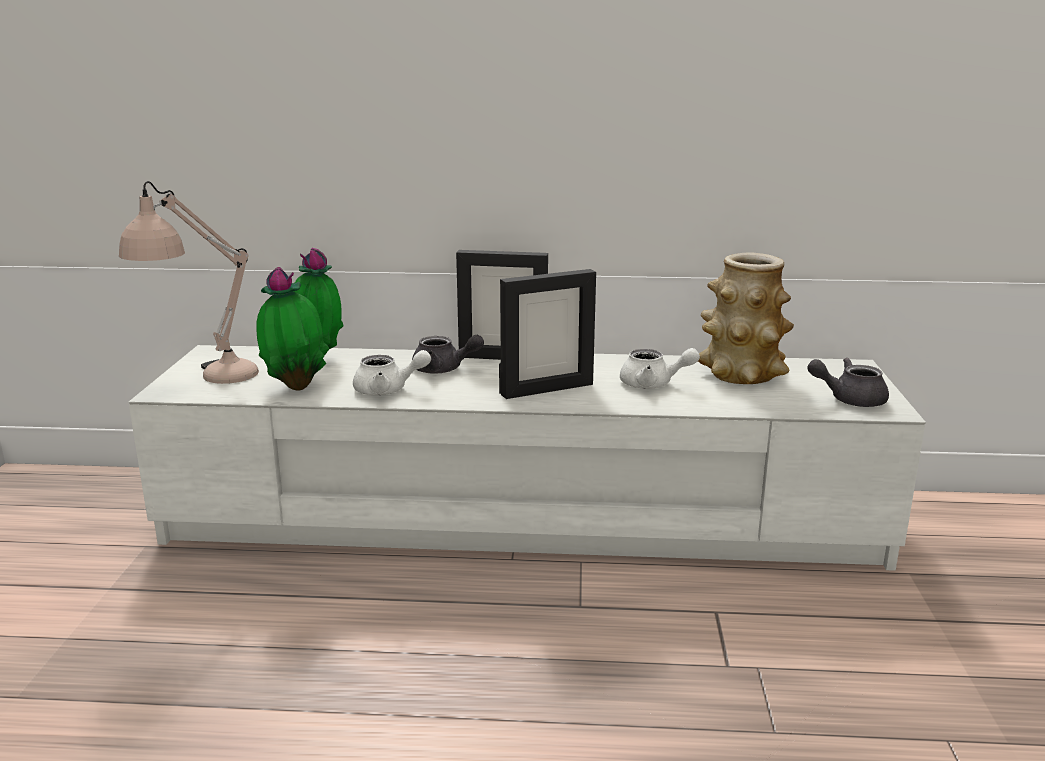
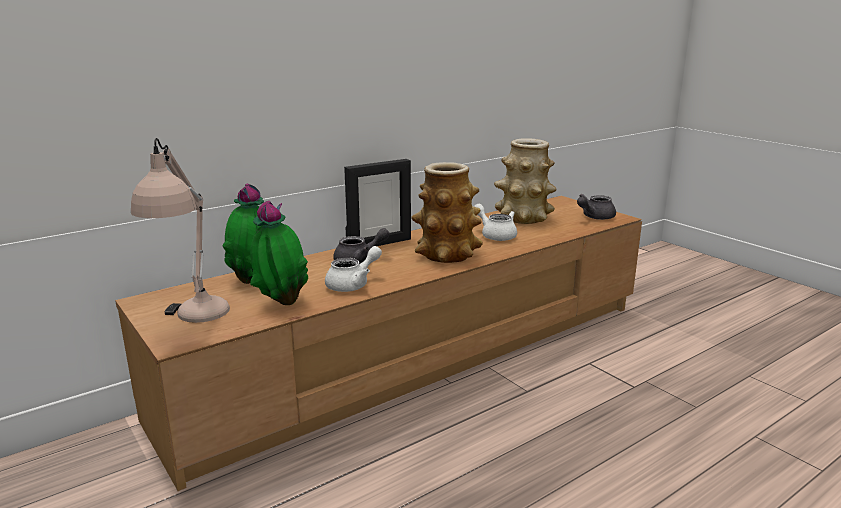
camera: 40 degrees left, 0 degrees up
white tv stand [129,345,926,571] -> brown tv stand [115,196,642,491]
picture frame [499,269,596,399] -> vase [411,162,483,263]
white teapot [620,348,700,389] -> white teapot turned 105 degrees counterclockwise [474,204,517,241]

